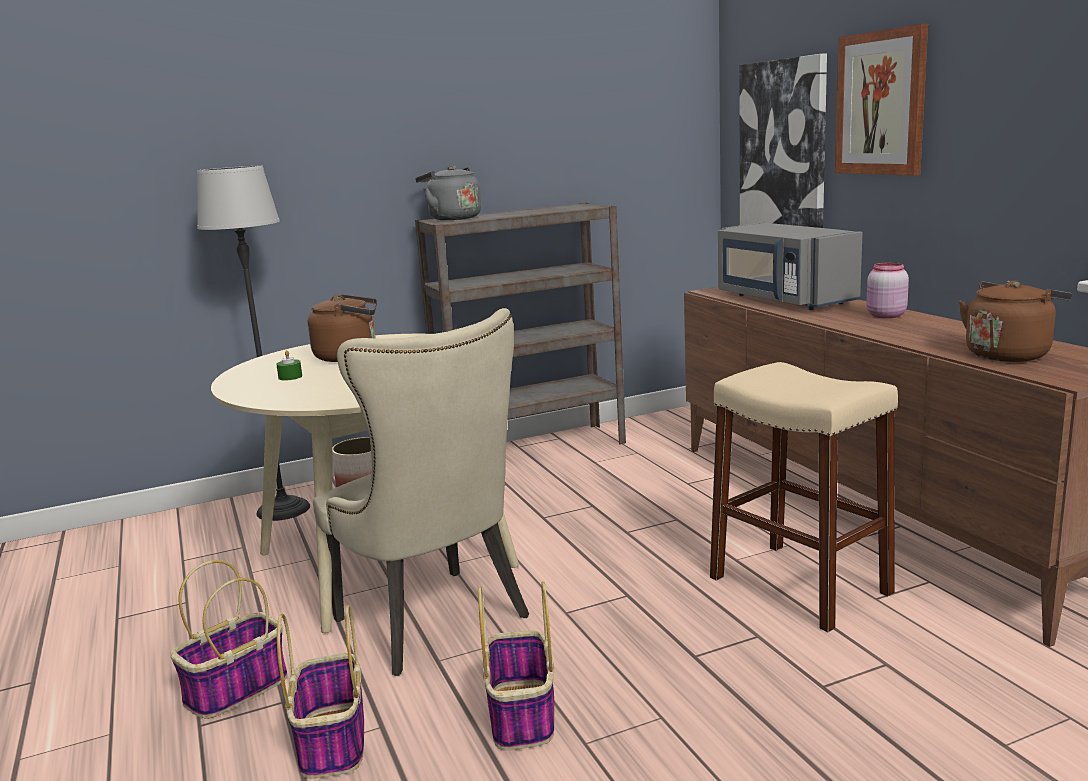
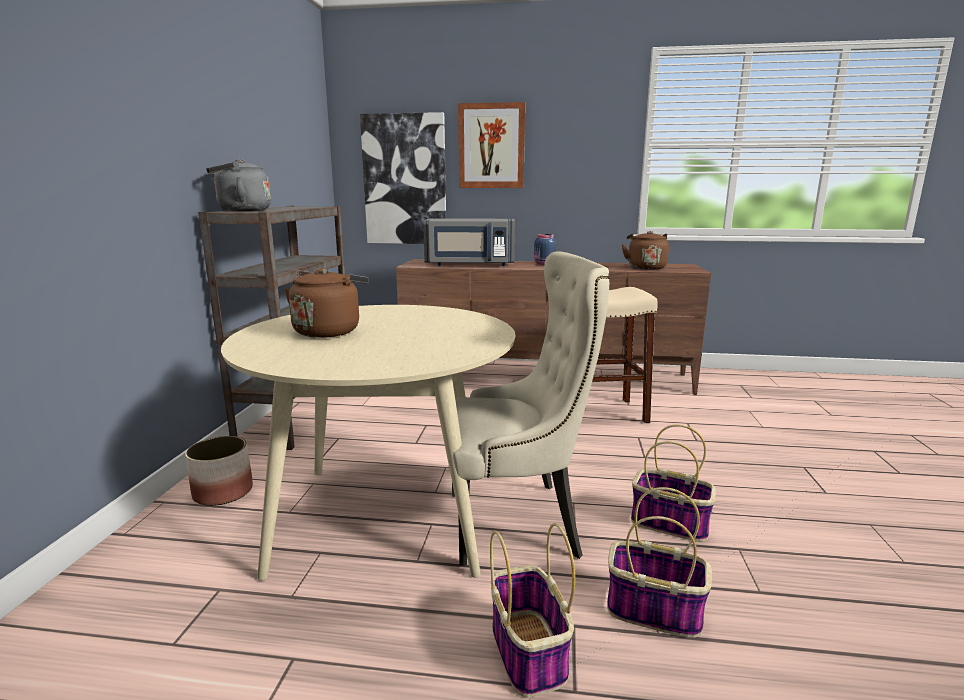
camera: 60 degrees left, 0 degrees up
floor lamp [197,166,310,521] -> none
green candle [276,350,302,381] -> none
pink jar [866,262,909,318] -> blue jar [534,234,556,265]

